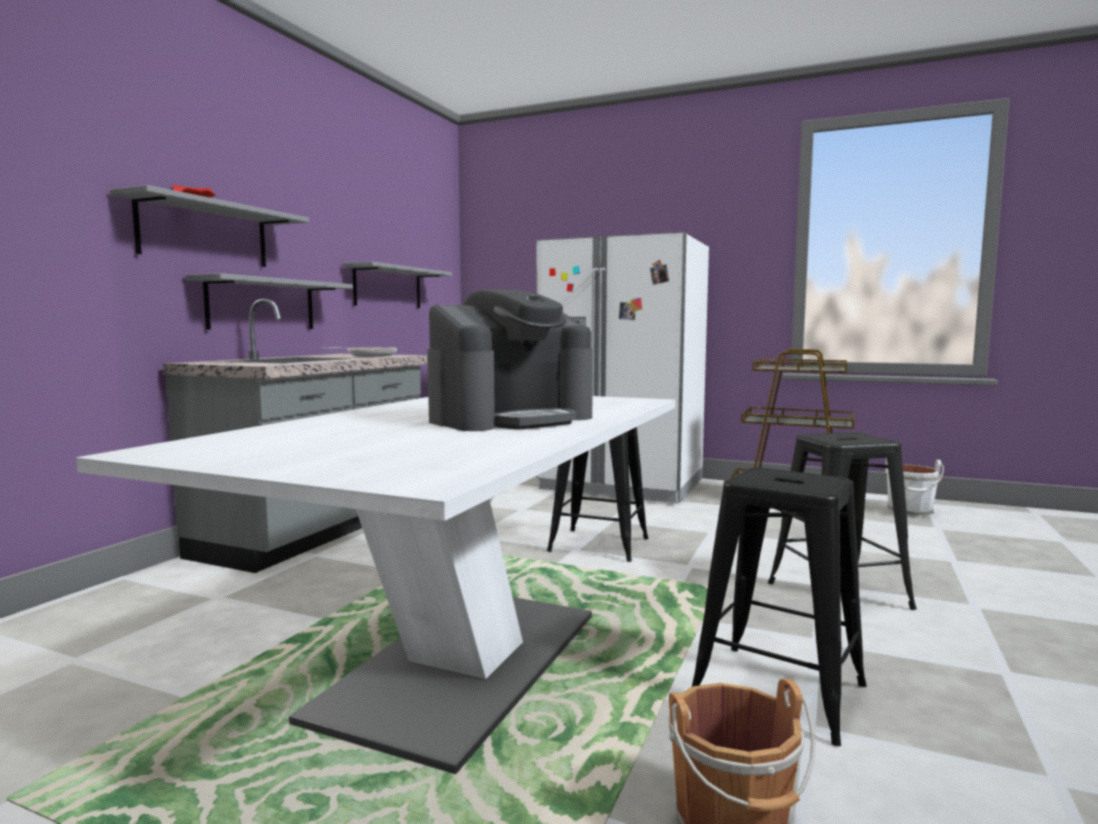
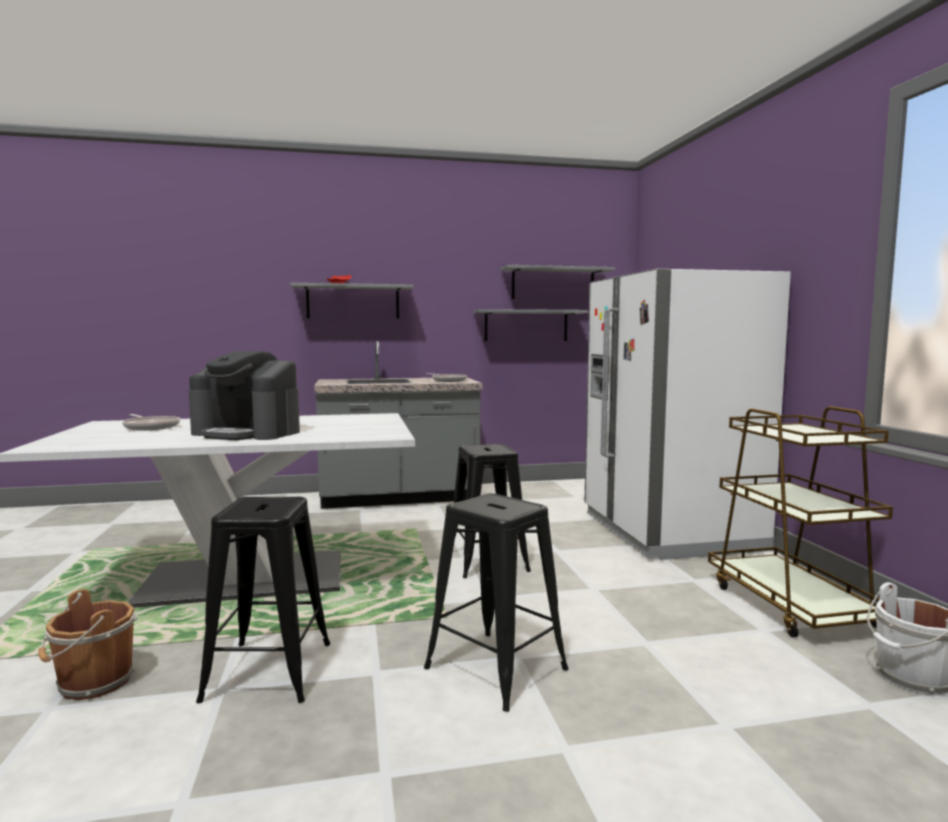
camera: 55 degrees right, 0 degrees up
grey shelf [185,273,353,330] -> grey shelf moved to [501,265,615,299]
none -> frying pan [122,414,180,430]

